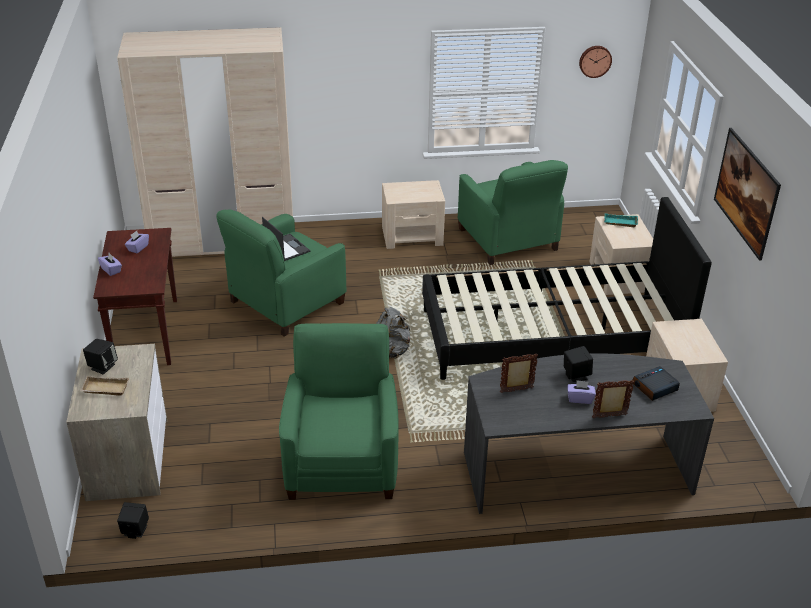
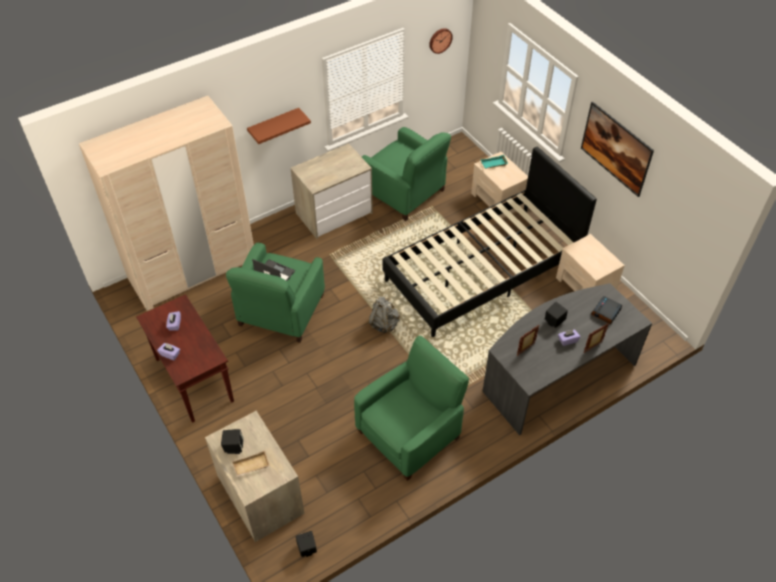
camera: 25 degrees left, 15 degrees up
green armchair [279,323,399,500] -> green armchair turned 75 degrees clockwise [354,336,469,481]
beige nightstand [382,180,445,249] -> dresser [290,143,373,239]
none -> brown shelf [247,108,311,144]

